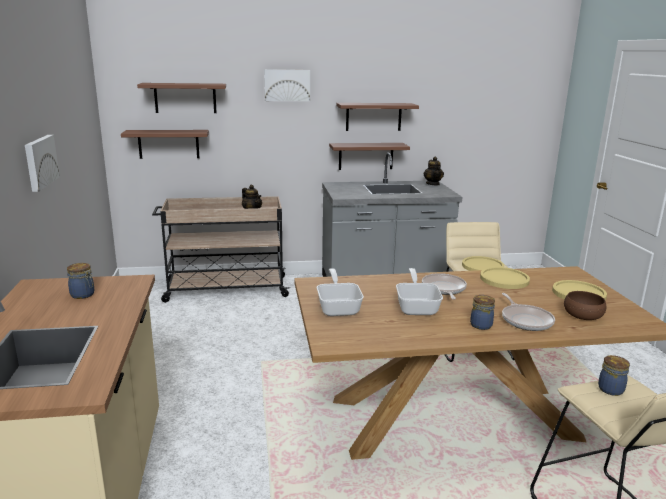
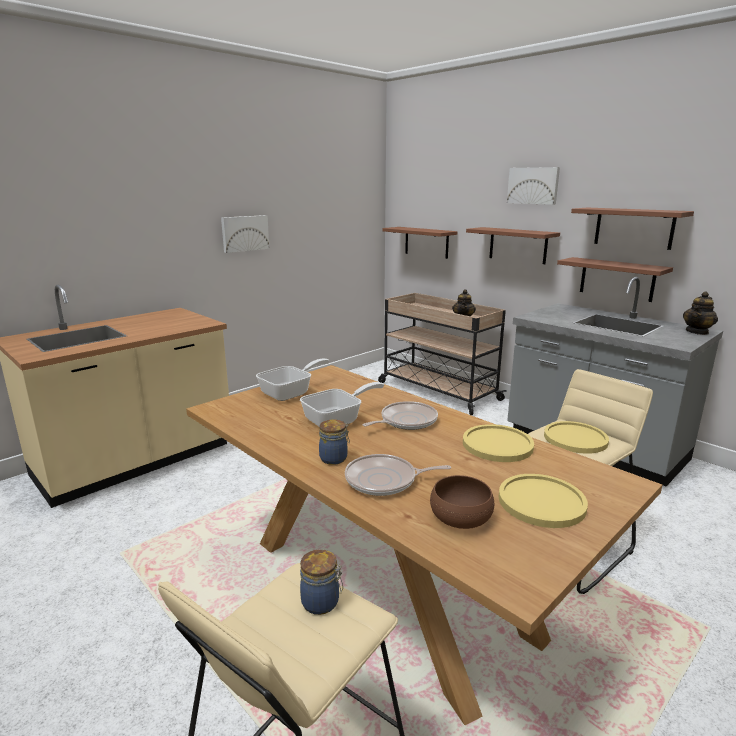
camera: 55 degrees right, 0 degrees up
jar [67,263,94,299] -> none
shelf [137,83,226,113] -> shelf moved to [466,227,560,264]
frying pan [502,293,555,331] -> frying pan turned 45 degrees clockwise [345,454,451,496]

